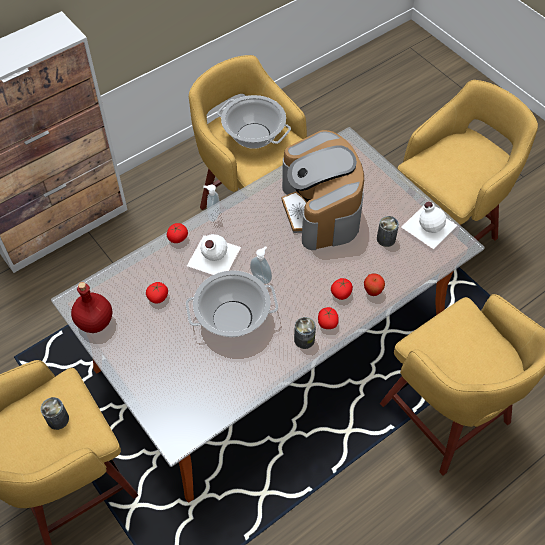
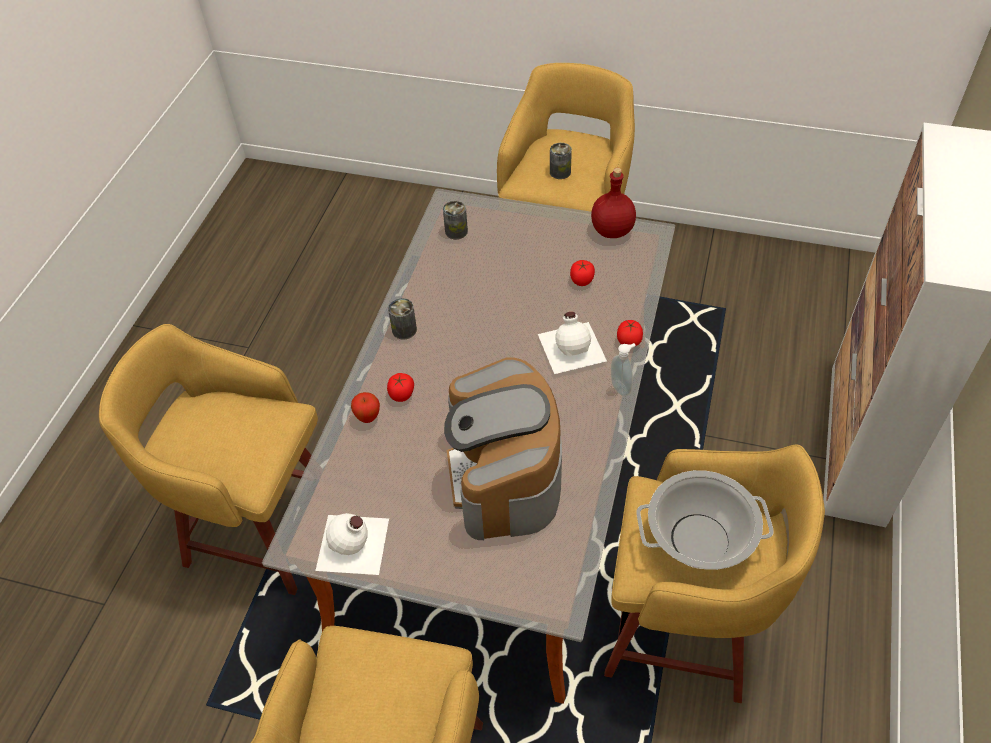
camera: 145 degrees right, 5 degrees down
cooking pot [186,270,278,337] -> none
soap dispenser [250,246,272,284] -> none
coffee machine [281,130,364,250] -> coffee machine turned 135 degrees counterclockwise [444,357,562,540]
tomato [318,307,339,329] -> none
can [377,216,399,247] -> can moved to [443,201,468,239]

